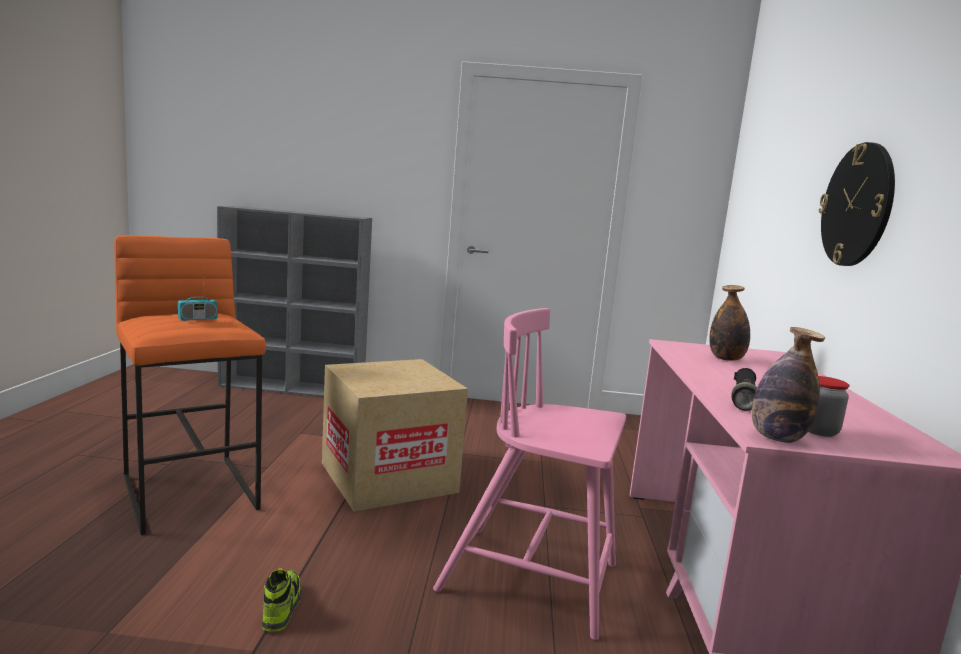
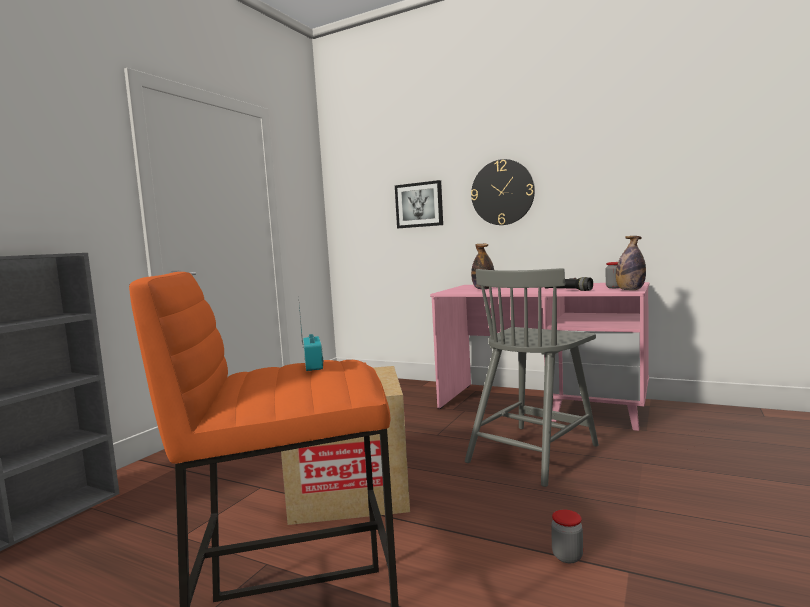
camera: 65 degrees left, 5 degrees down
shoe [262,568,301,632] -> jar [551,510,583,563]
pink chair [433,308,626,640] -> grey chair [465,268,599,487]
none -> picture [395,180,443,228]

